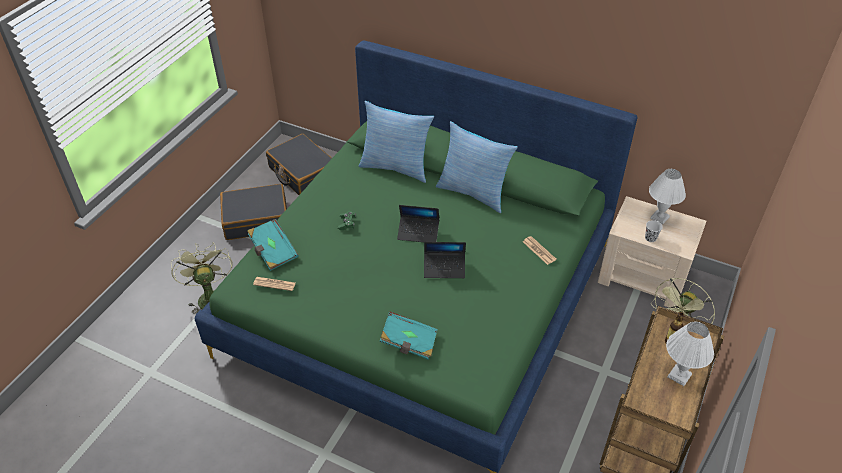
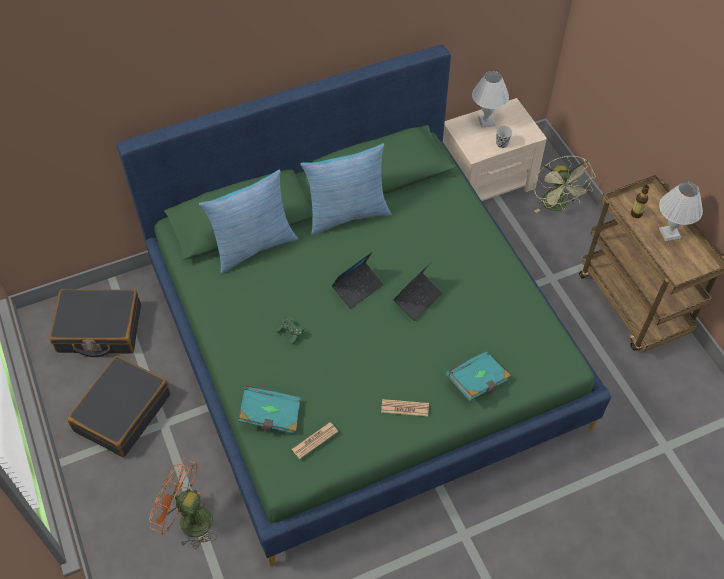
camera: 50 degrees left, 10 degrees up
green fan [171,244,232,314] -> orange fan [149,458,217,549]
newspaper [523,236,557,265] -> newspaper moved to [381,399,429,416]

